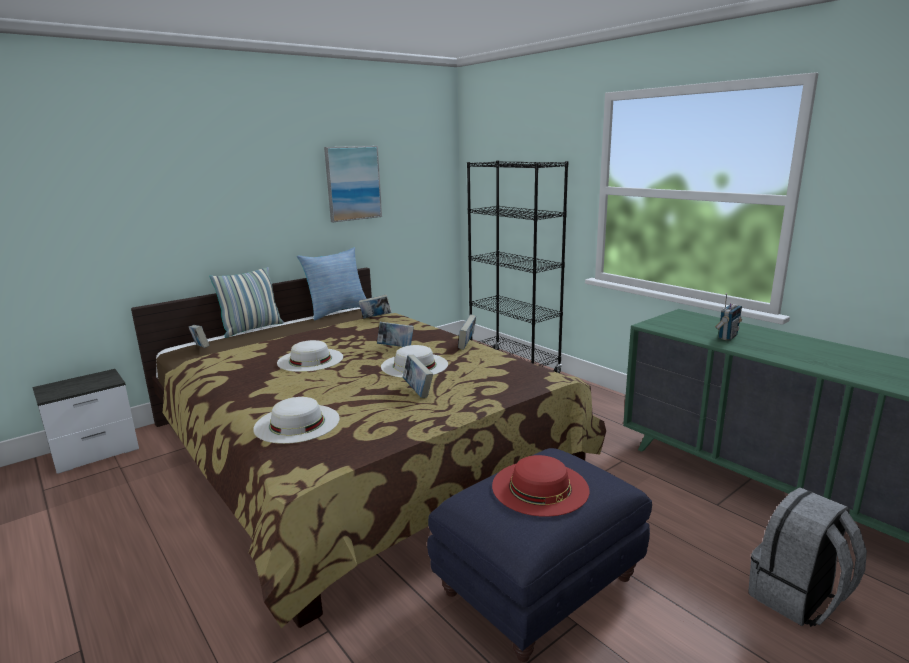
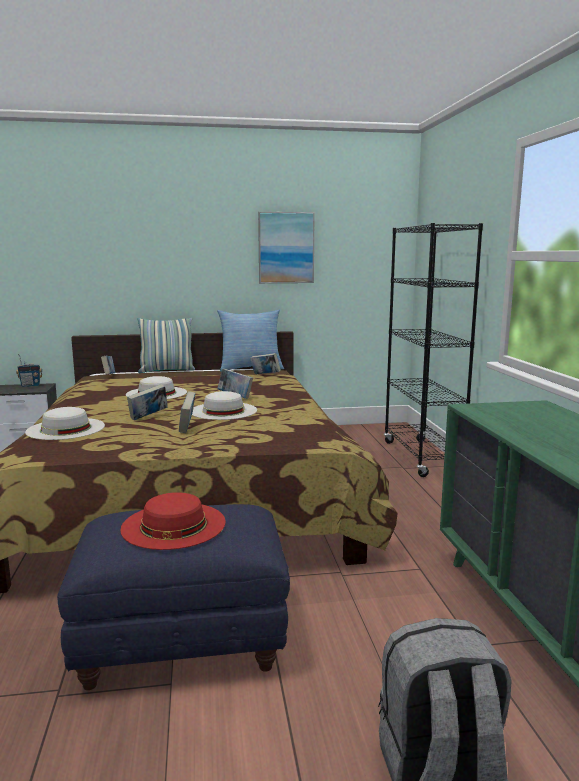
camera: 30 degrees right, 5 degrees down
book [458,315,476,350] -> book moved to [127,384,168,420]
radio [715,293,742,341] -> radio moved to [16,354,42,387]

